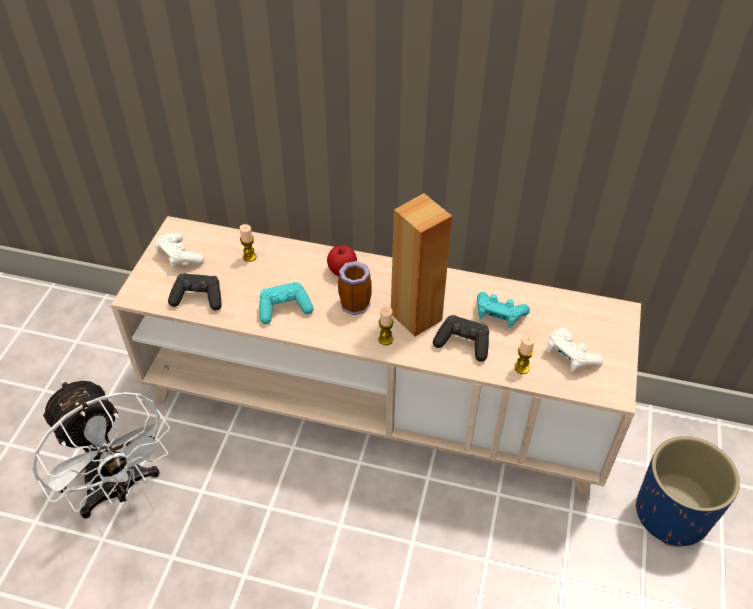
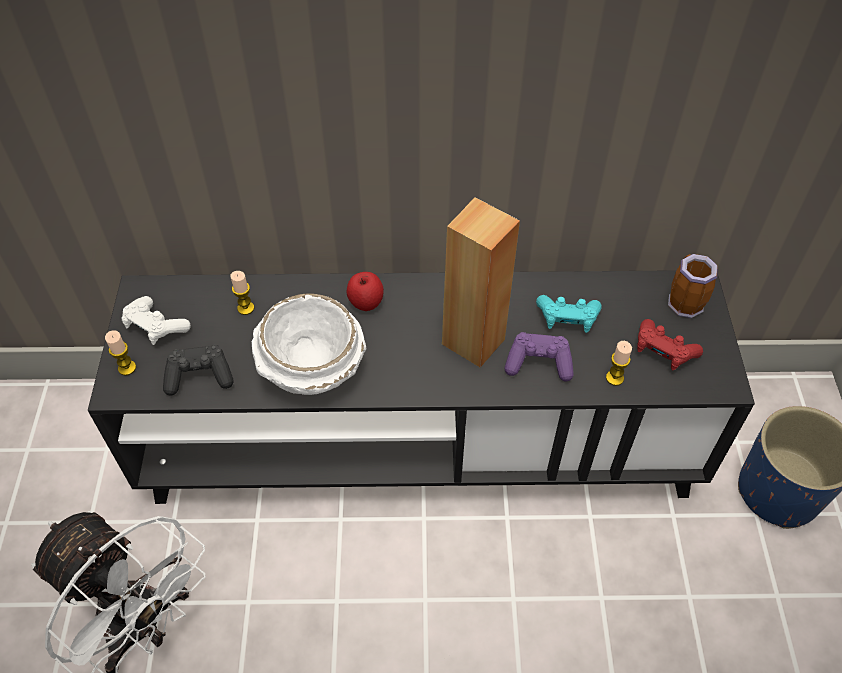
camera: 15 degrees left, 5 degrees up
beige tv stand [111,216,641,500] -> black tv stand [88,270,755,504]
turquoise game controller [259,282,314,324] -> white bowl [252,293,366,395]
mug [338,261,372,315] -> mug moved to [668,254,718,318]
candle [378,306,394,345] -> candle moved to [105,330,136,376]
black game controller [433,315,489,362] -> purple game controller [504,332,574,381]
white game controller [547,328,603,371] -> red game controller [637,319,703,370]

